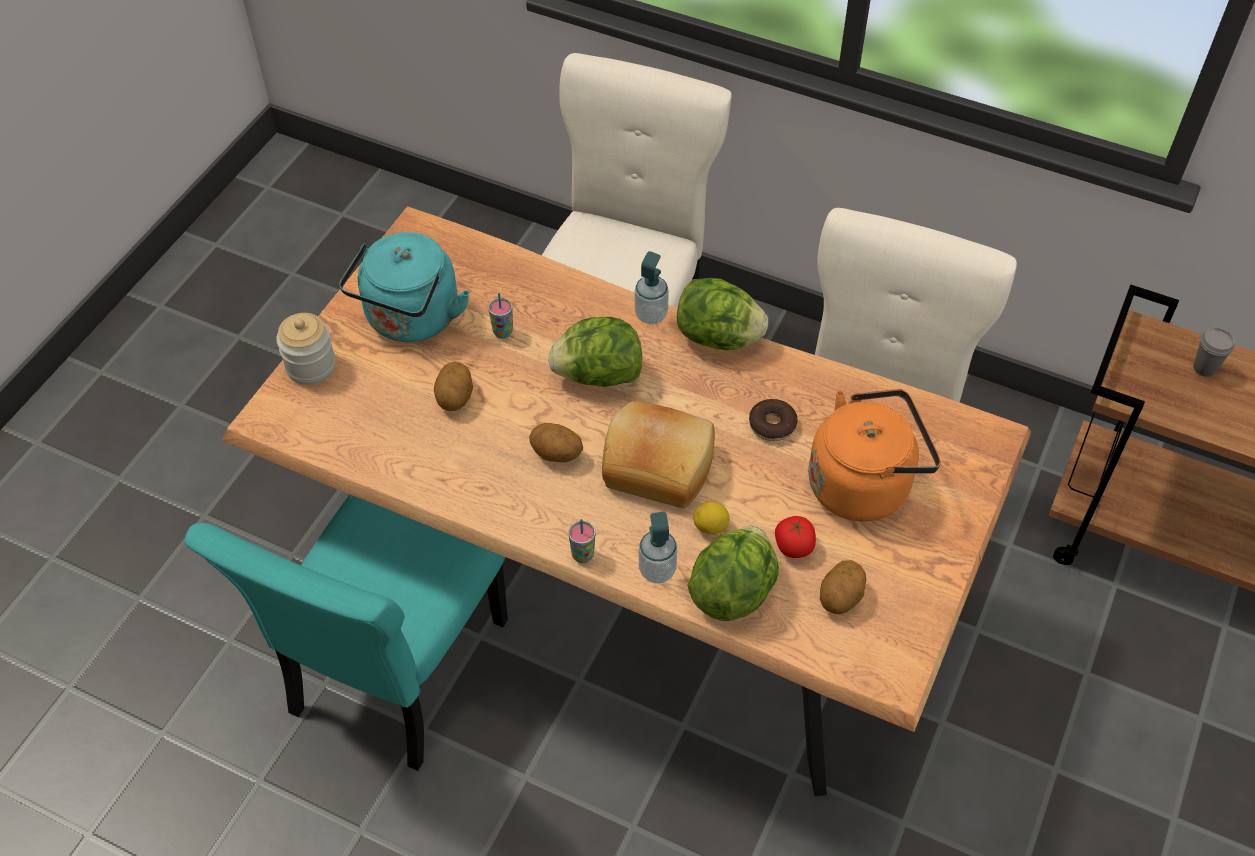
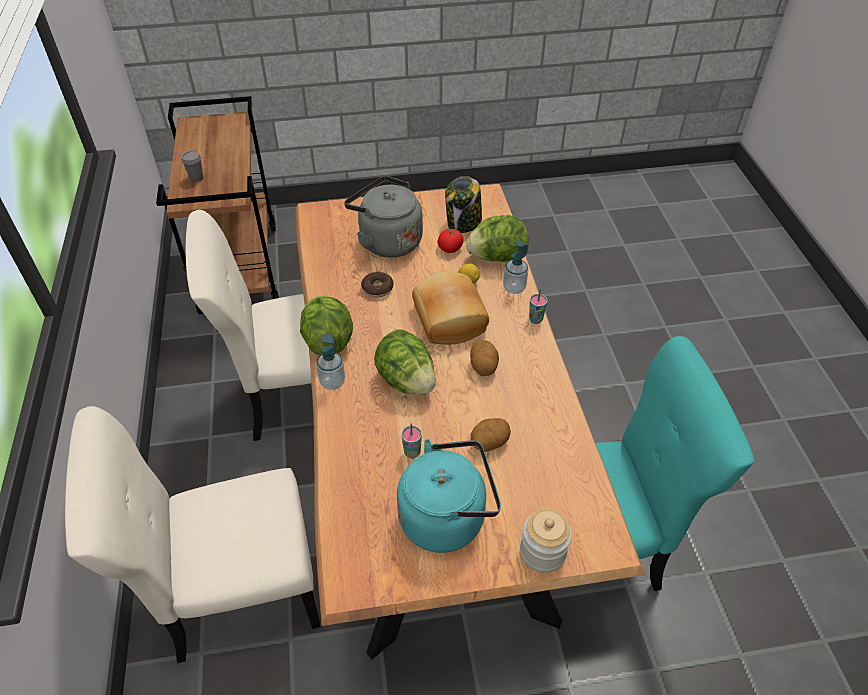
camera: 125 degrees left, 5 degrees down
orange kettle [808,389,941,521] -> grey kettle [344,176,423,258]
potato [820,560,866,614] -> jar [445,176,482,233]

